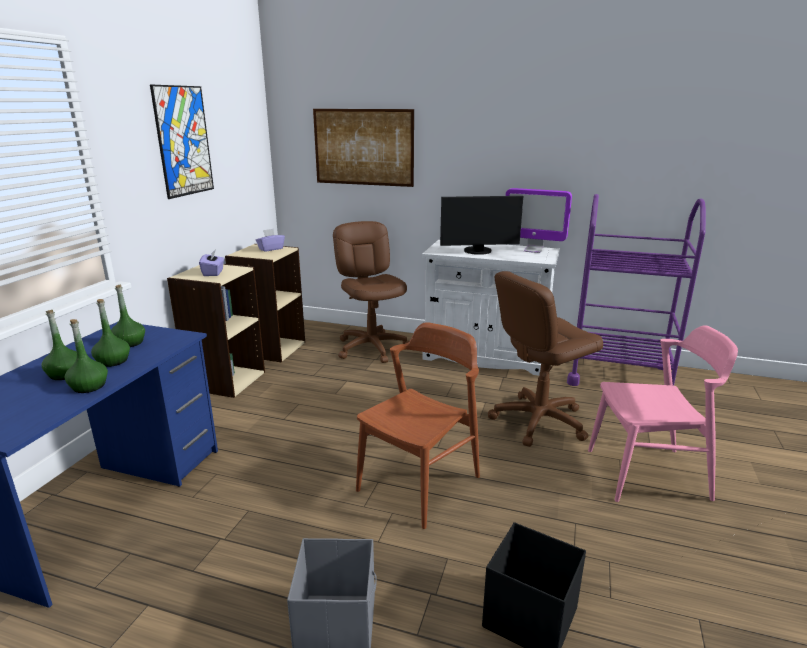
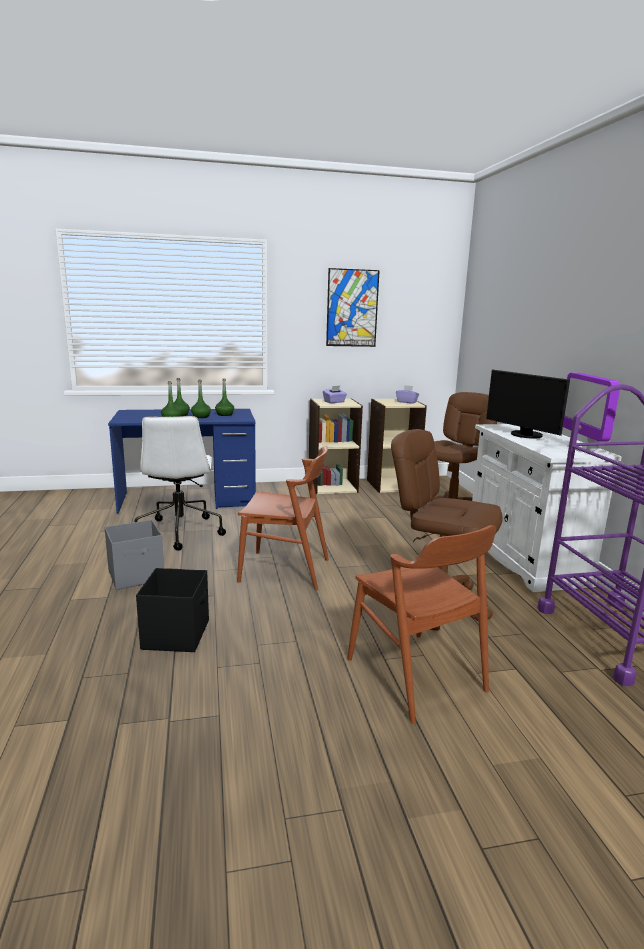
camera: 60 degrees right, 5 degrees down
picture [313,109,414,187] -> none
pink chair [588,325,738,502] -> brown chair [347,525,496,724]
none -> white office chair [134,416,226,551]

